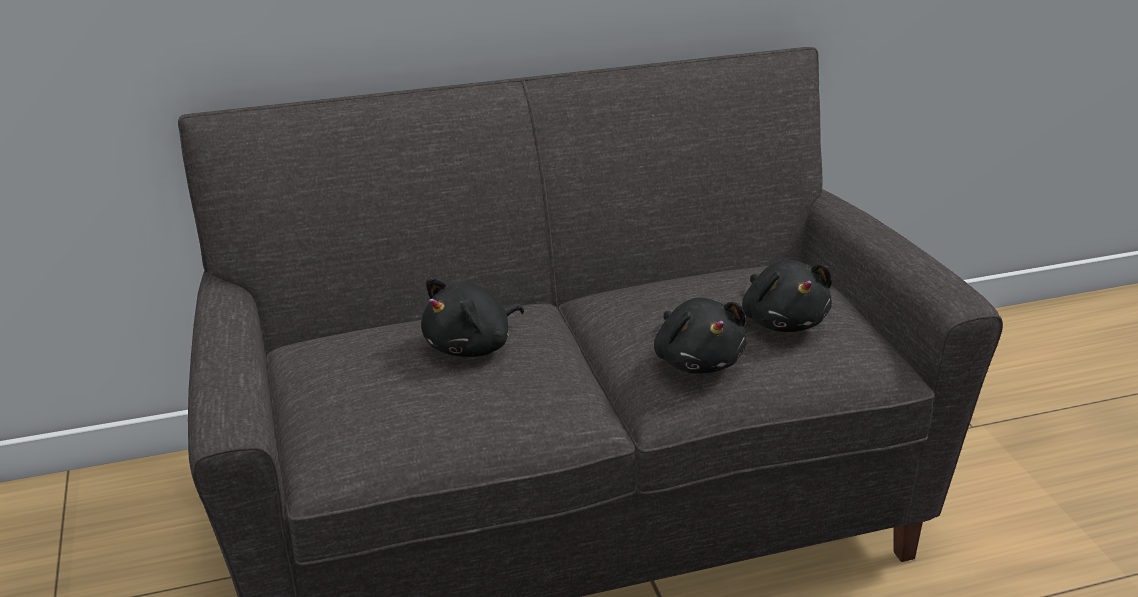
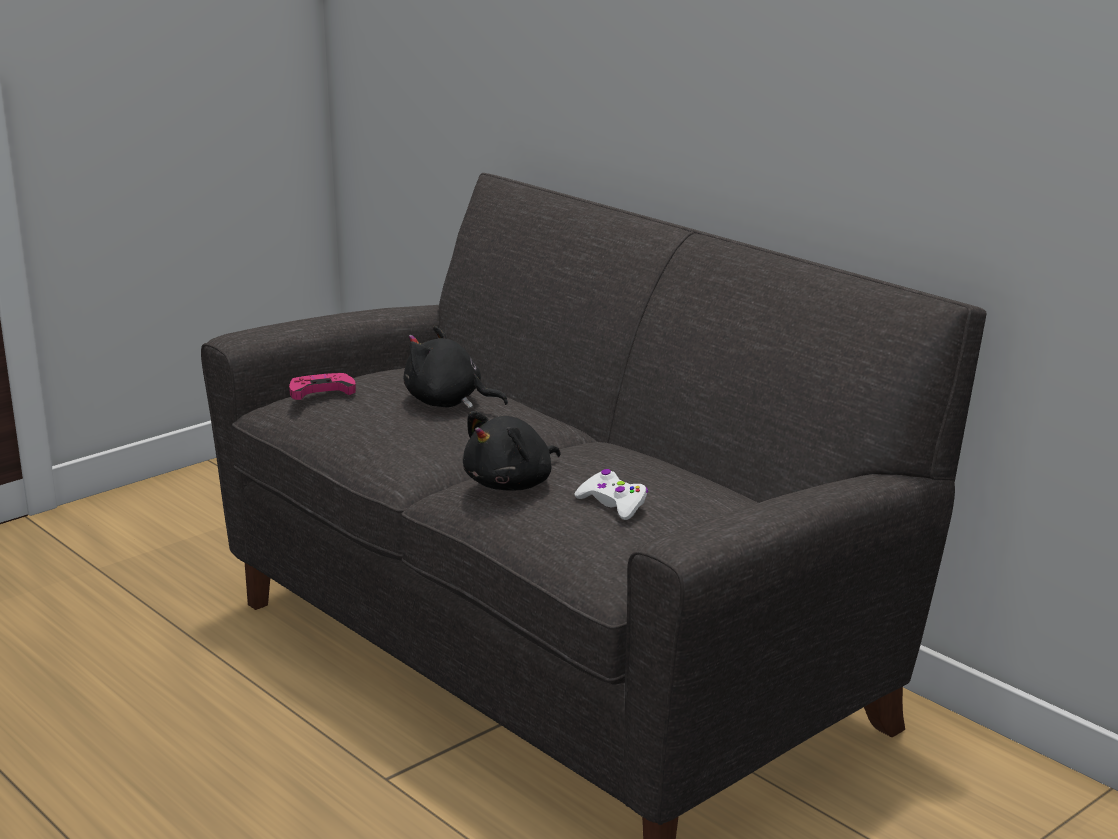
camera: 65 degrees right, 10 degrees down
black plush toy [742,260,832,332] -> white game controller [574,469,648,520]
none -> pink game controller [289,373,356,400]

